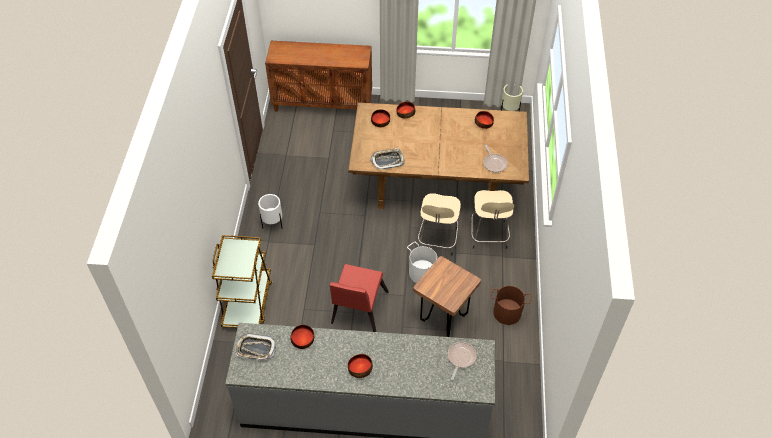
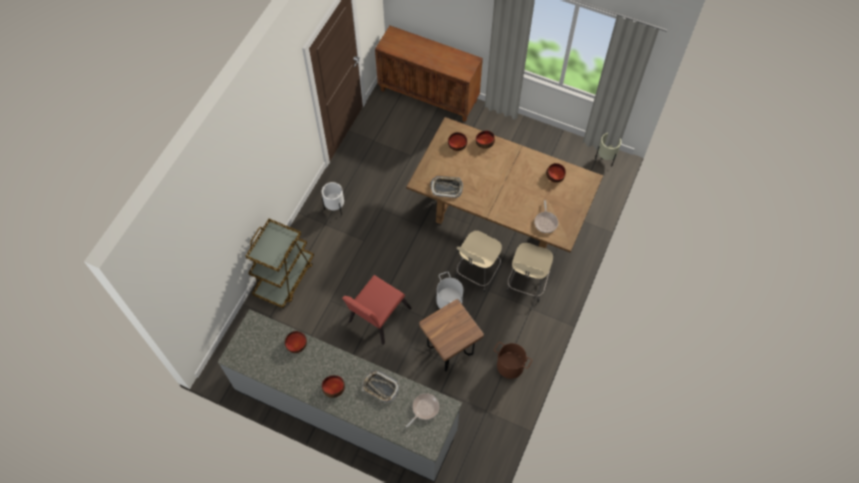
camera: 20 degrees right, 10 degrees up
tray [235,333,276,360] -> tray moved to [362,370,399,402]

